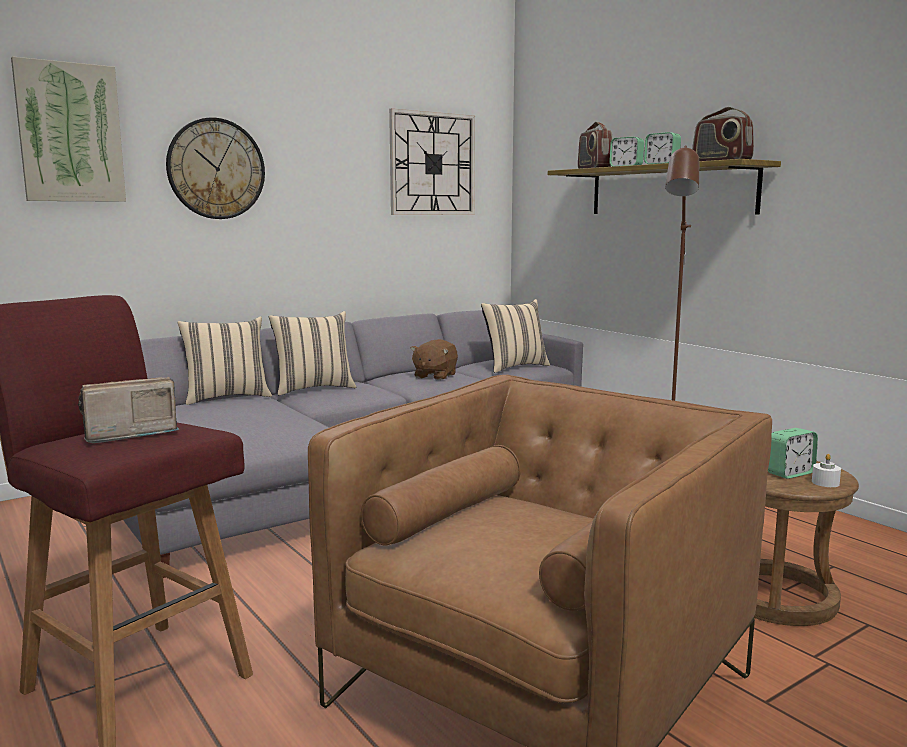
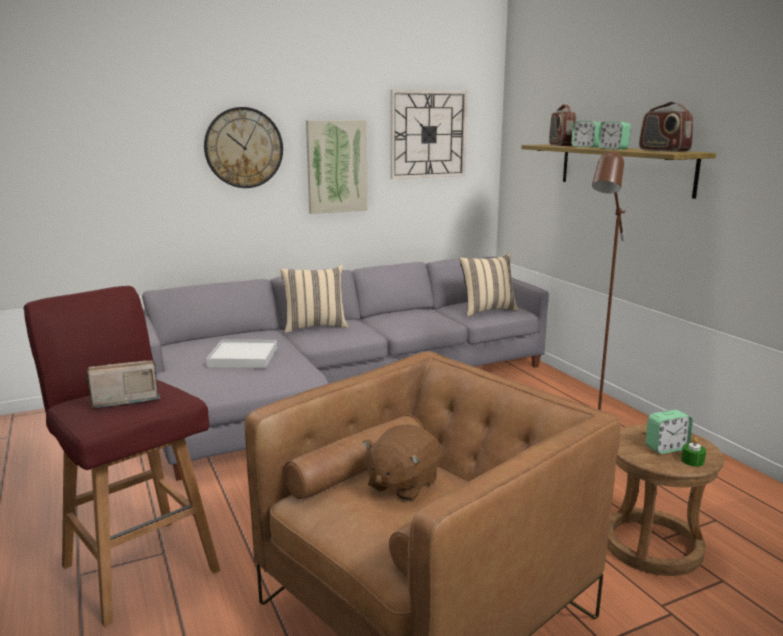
camera: 10 degrees right, 5 degrees up
picture [11,56,126,202] -> picture moved to [306,120,368,214]
beige pillow [177,316,272,405] -> none
brown plush toy [410,339,458,380] -> brown plush toy moved to [362,424,441,502]
white candle [812,454,841,487] -> green candle [681,438,706,467]
none -> white tray [206,340,277,368]

